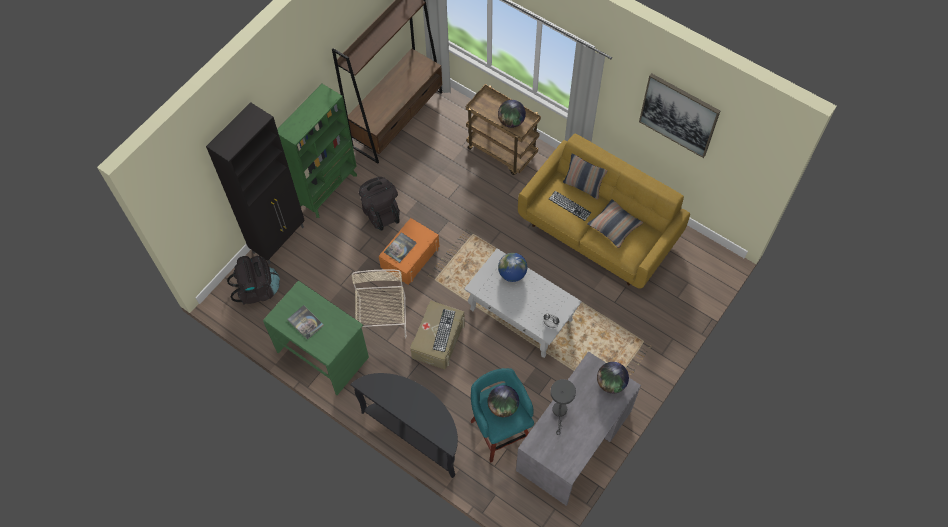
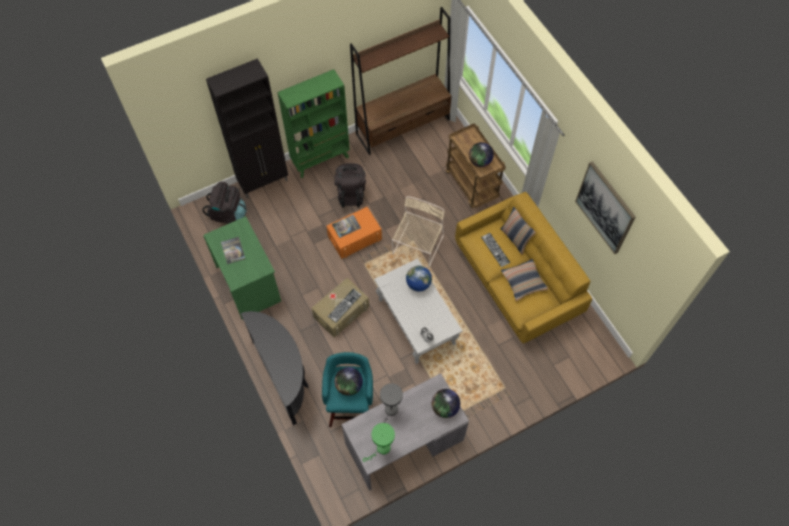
camera: 25 degrees right, 0 degrees up
beige chair [351,270,407,338] -> beige chair moved to [392,196,445,267]
none -> green table lamp [363,423,395,462]

